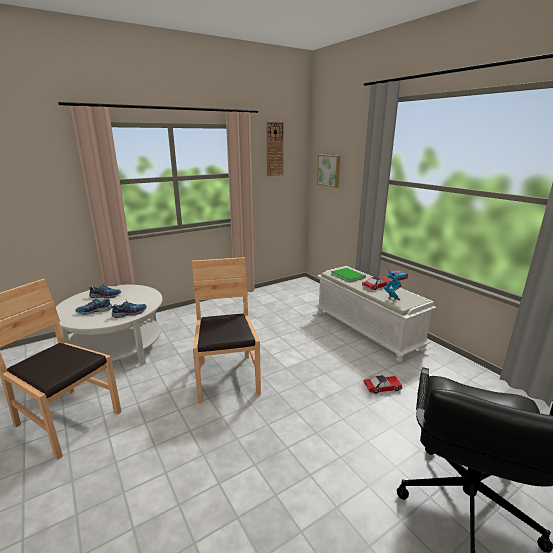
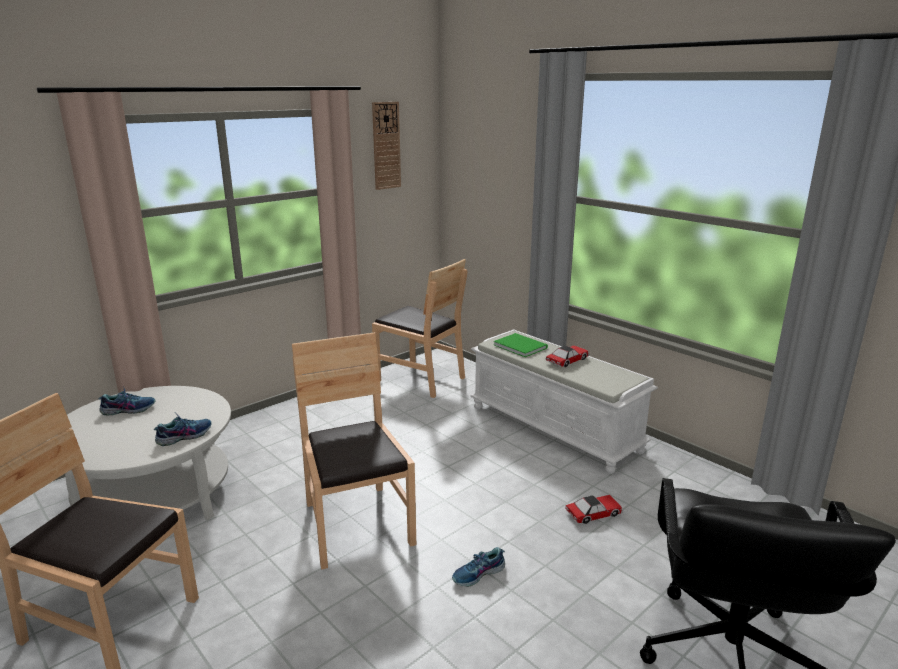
camera: 10 degrees left, 0 degrees up
shoe [75,298,112,315] -> shoe moved to [452,547,505,587]
picture [317,155,340,188] -> none
toy robot [384,266,408,301] -> none
none -> brown chair [372,259,467,398]

